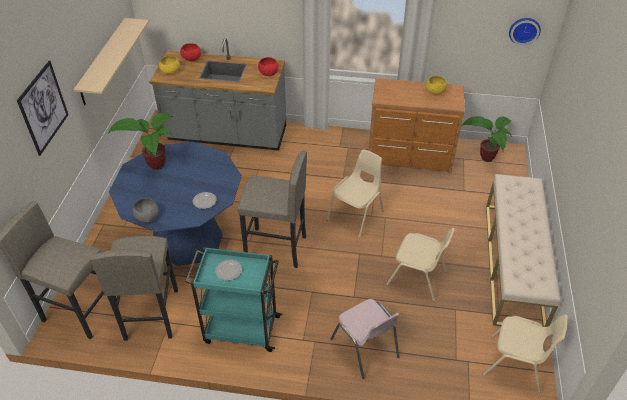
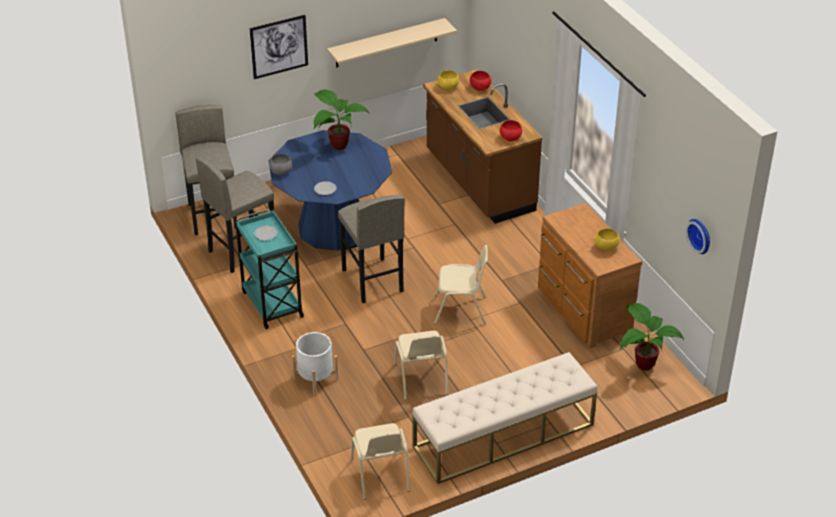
camera: 55 degrees right, 5 degrees down
grey counter [149,38,286,151] -> brown counter [423,69,543,224]
pink chair [330,299,399,379] -> white planter [292,332,338,395]

